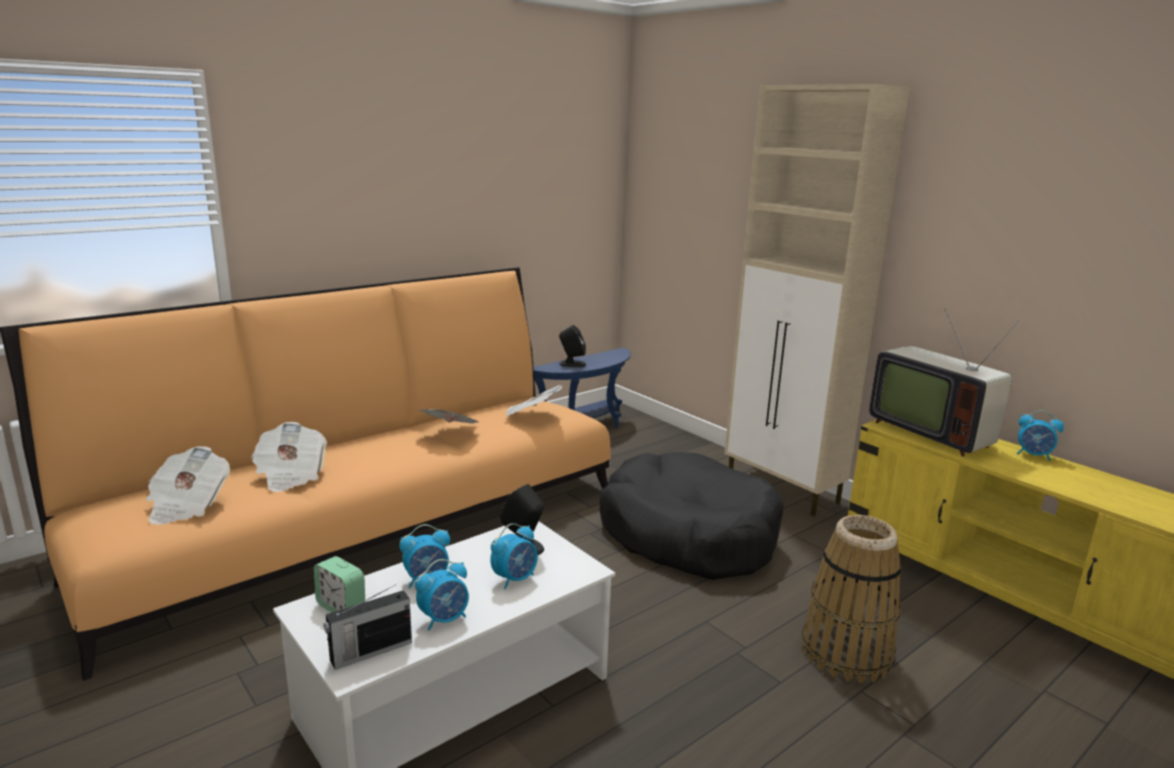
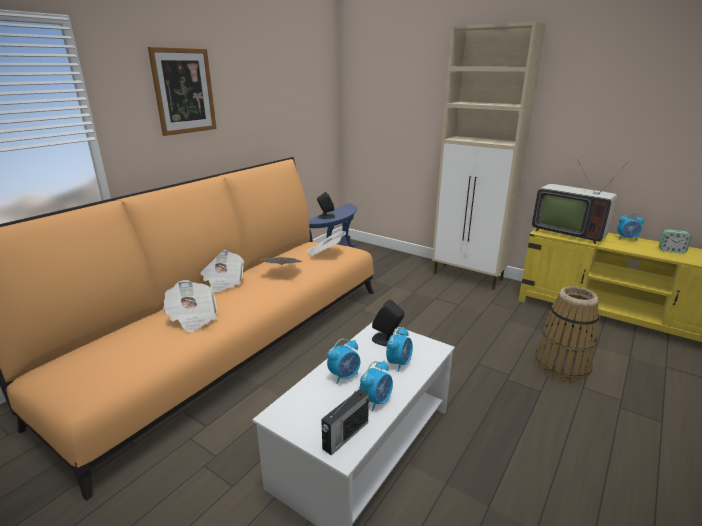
camera: 15 degrees left, 5 degrees up
newspaper [146,446,230,525] -> newspaper moved to [200,250,244,292]
alarm clock [314,556,365,612] -> alarm clock moved to [659,229,692,254]
black dog bed [600,452,784,580] -> none
none -> picture [148,47,217,136]

